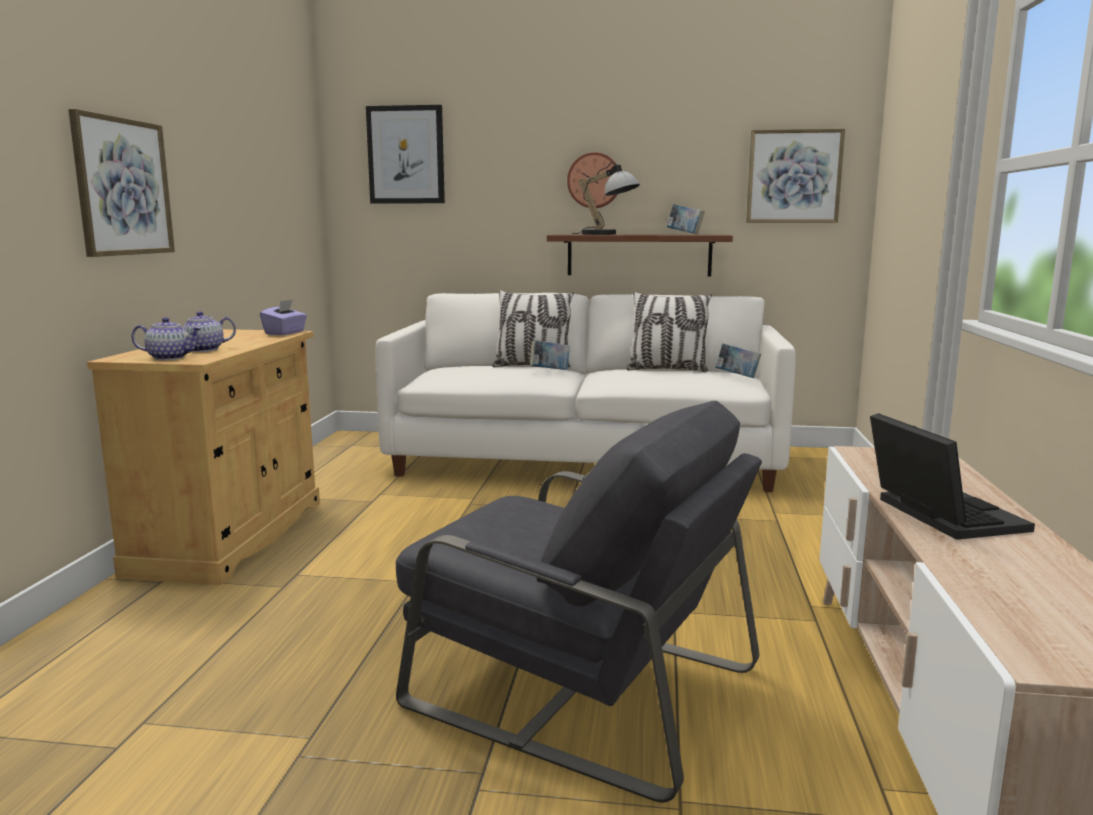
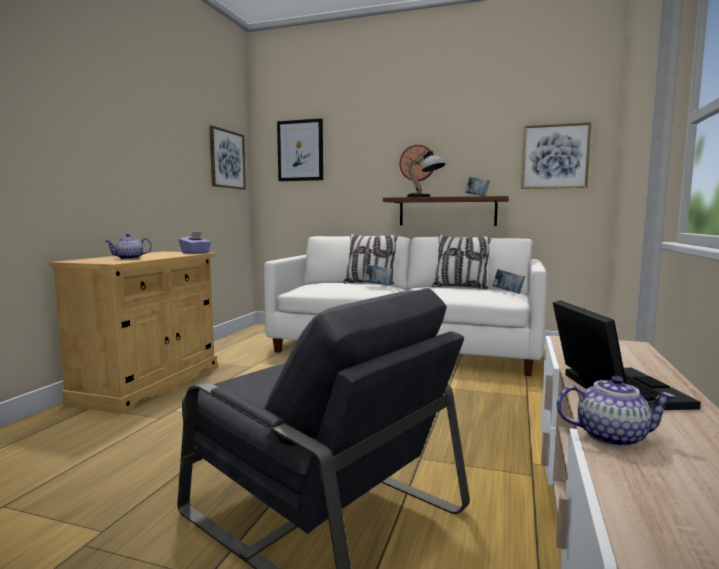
camera: 10 degrees right, 5 degrees down
picture [68,109,175,257] -> picture moved to [209,125,246,190]
teapot [131,317,202,360] -> teapot moved to [557,376,675,447]

